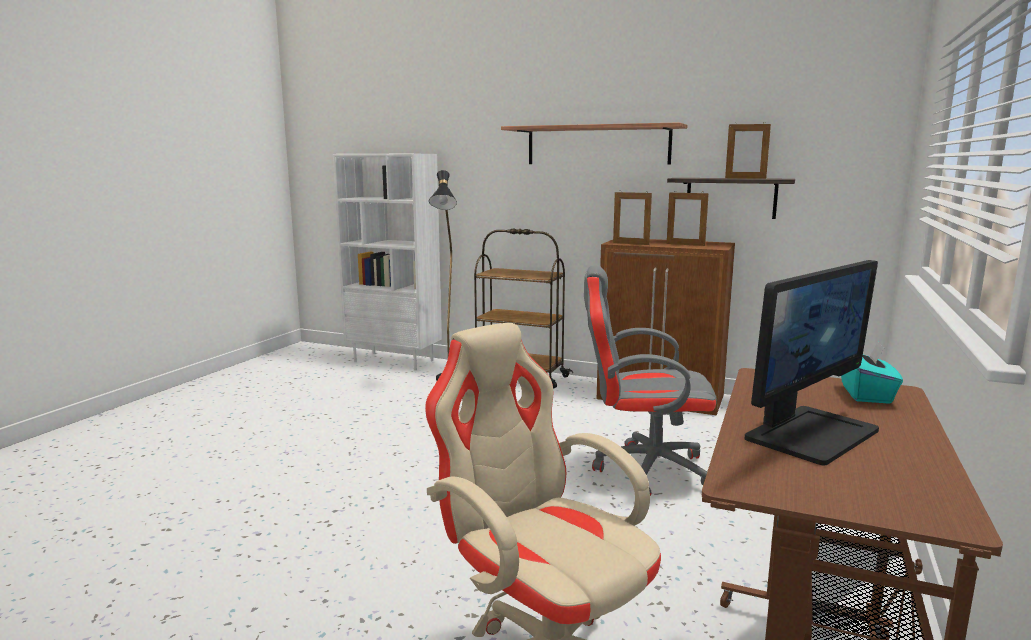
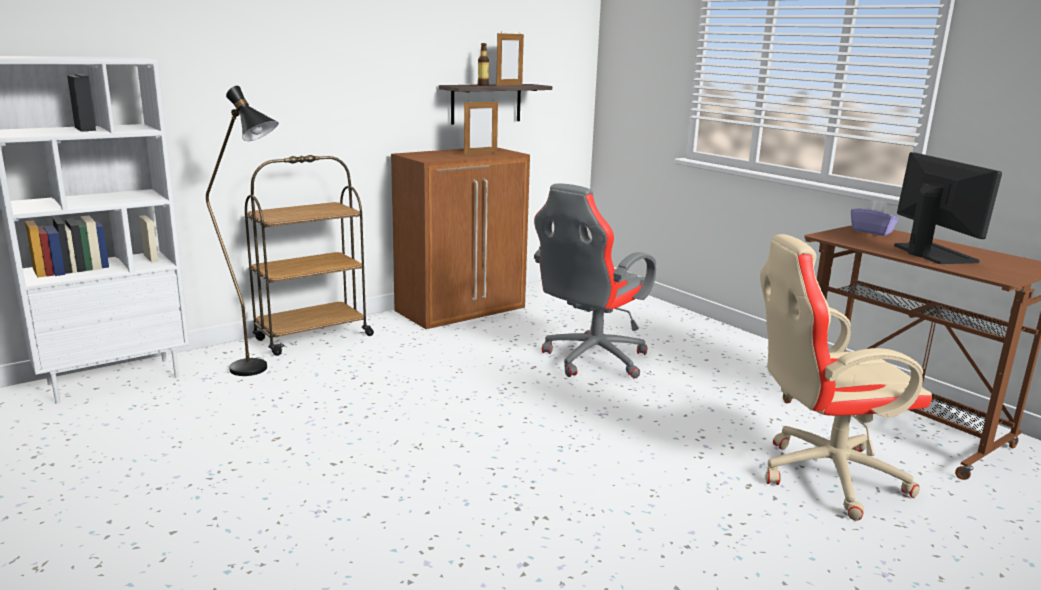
camera: 60 degrees left, 5 degrees up
shelf [501,122,687,164] -> none
picture frame [613,190,652,245] -> none
turquoise tissue box [841,342,903,404] -> purple tissue box [851,199,899,236]
none -> bottle [478,43,489,86]

